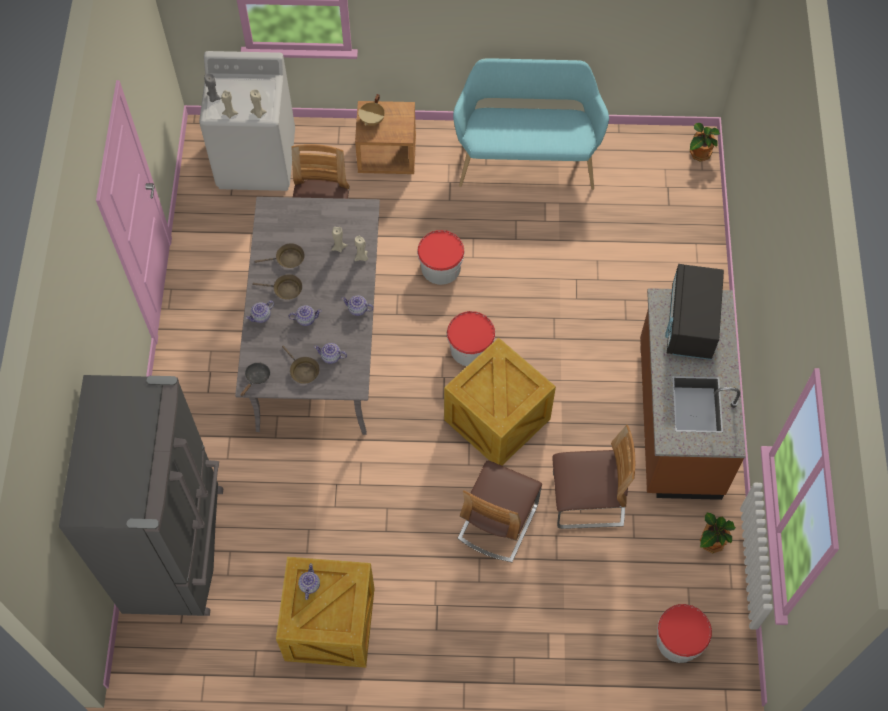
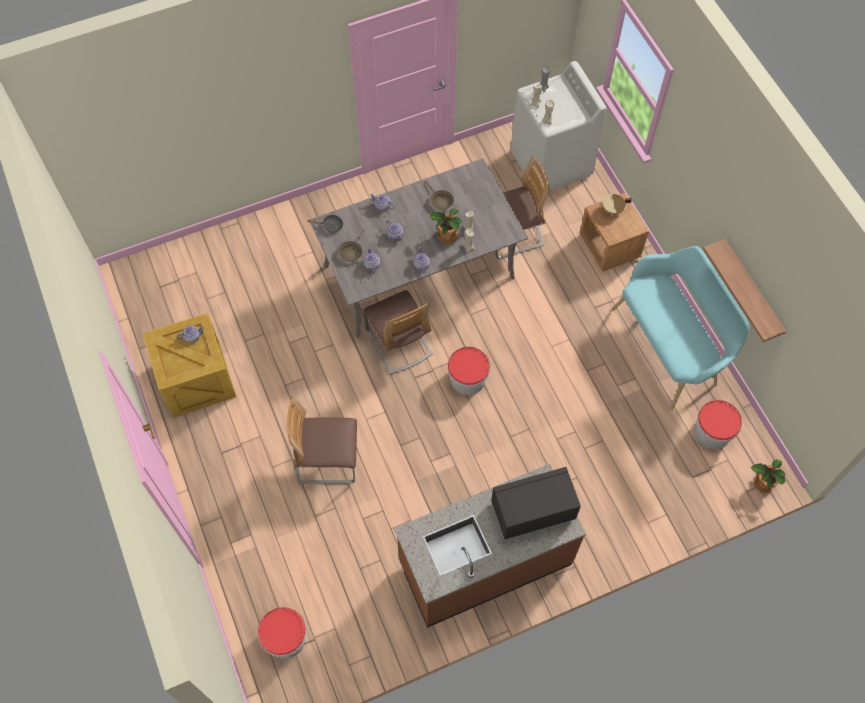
camera: 65 degrees right, 0 degrees up
grey fridge [59,375,223,616] -> none
brown frying pan [252,274,302,300] -> none
bucket [417,230,464,285] -> bucket moved to [695,400,742,449]
crate [444,338,556,466] -> none
chair [552,425,635,529] -> chair moved to [363,290,433,374]
potted plant [700,513,736,553] -> potted plant moved to [430,208,462,243]
none -> shelf [703,239,786,342]

